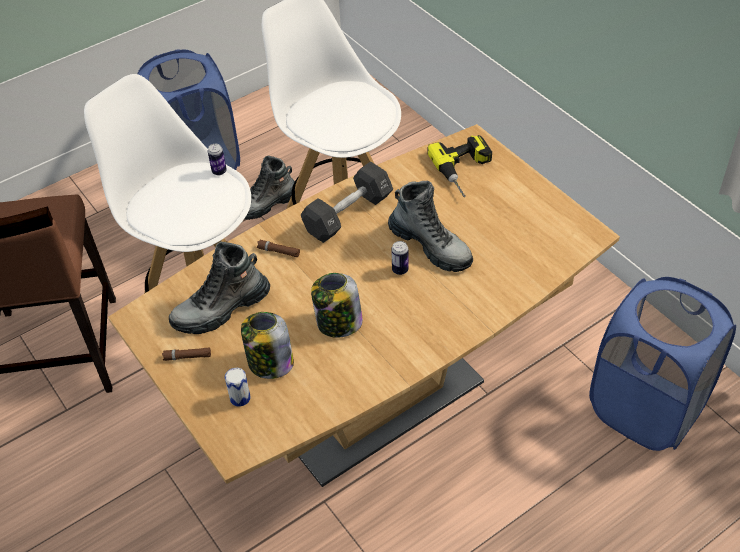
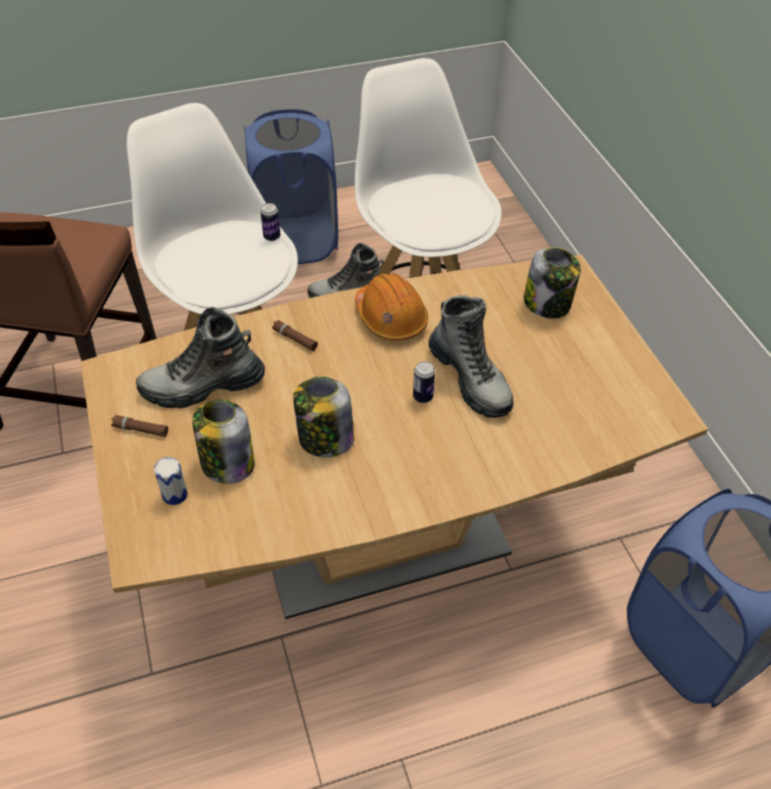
camera: 15 degrees right, 0 degrees up
black dumbbell [301,161,393,243] -> orange hard hat [355,273,428,341]
power drill [428,135,492,197] -> jar [524,247,581,319]

